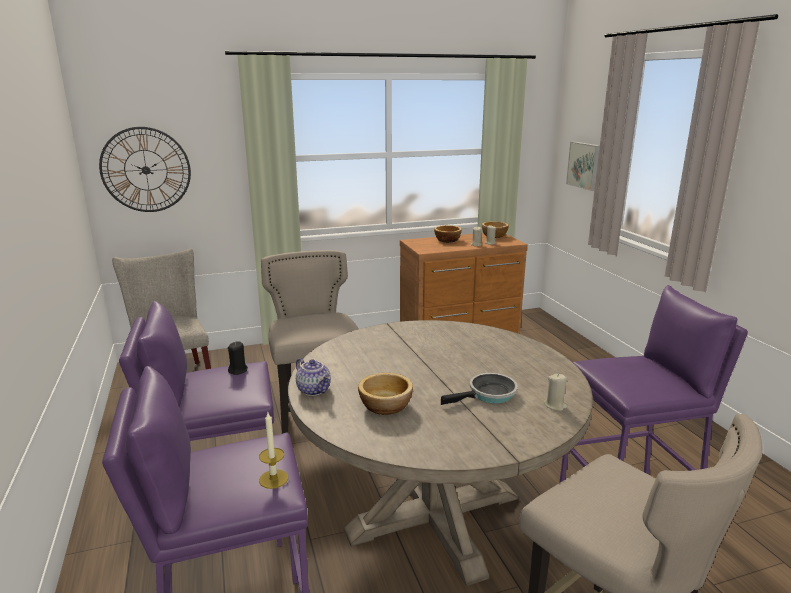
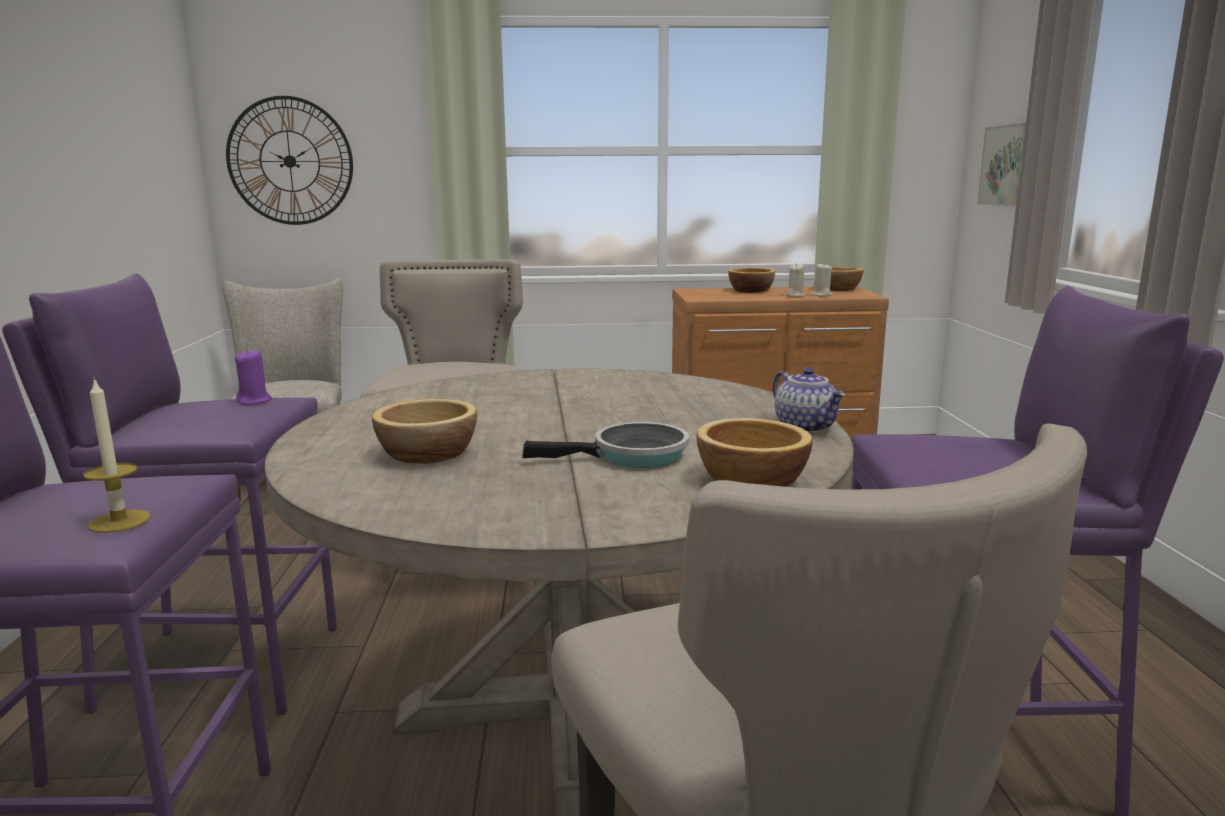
camera: 15 degrees right, 5 degrees down
black candle [228,341,248,375] -> purple candle [235,349,272,405]
teapot [296,358,331,396] -> teapot moved to [773,367,846,433]
beige candle [544,374,567,411] -> bowl [697,418,813,487]

